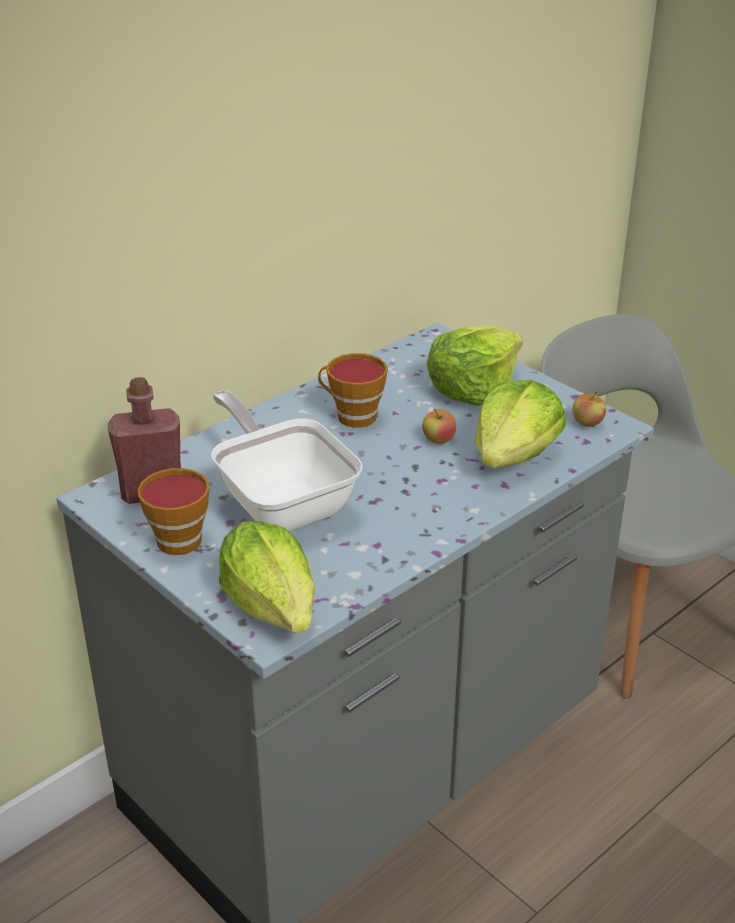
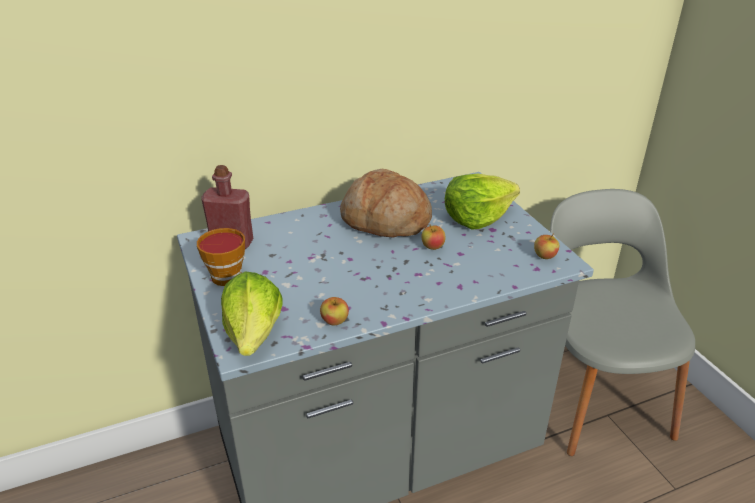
camera: 20 degrees right, 0 degrees up
frying pan [211,391,363,532] -> none
cup [318,353,388,428] -> bread [340,169,432,238]
lettuce [475,380,566,468] -> none
none -> apple [320,297,349,325]

